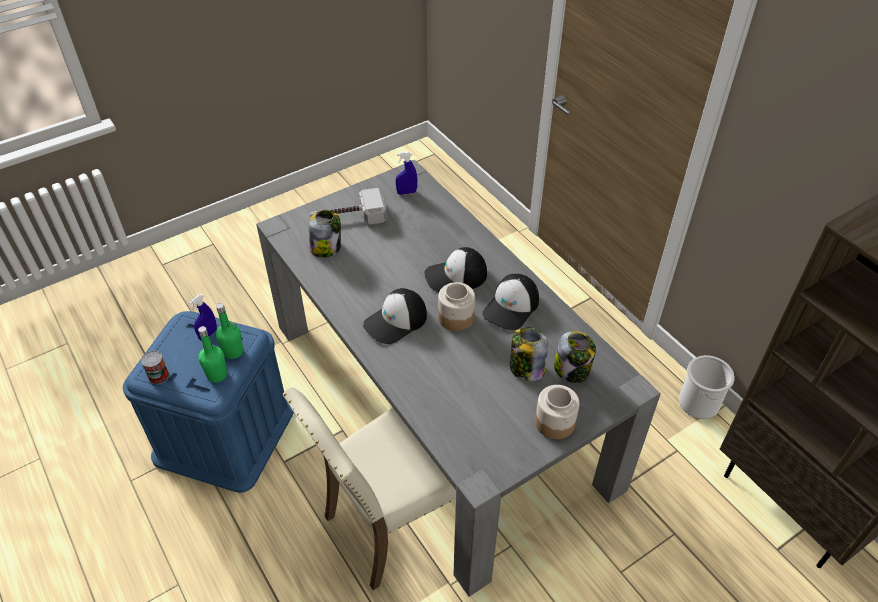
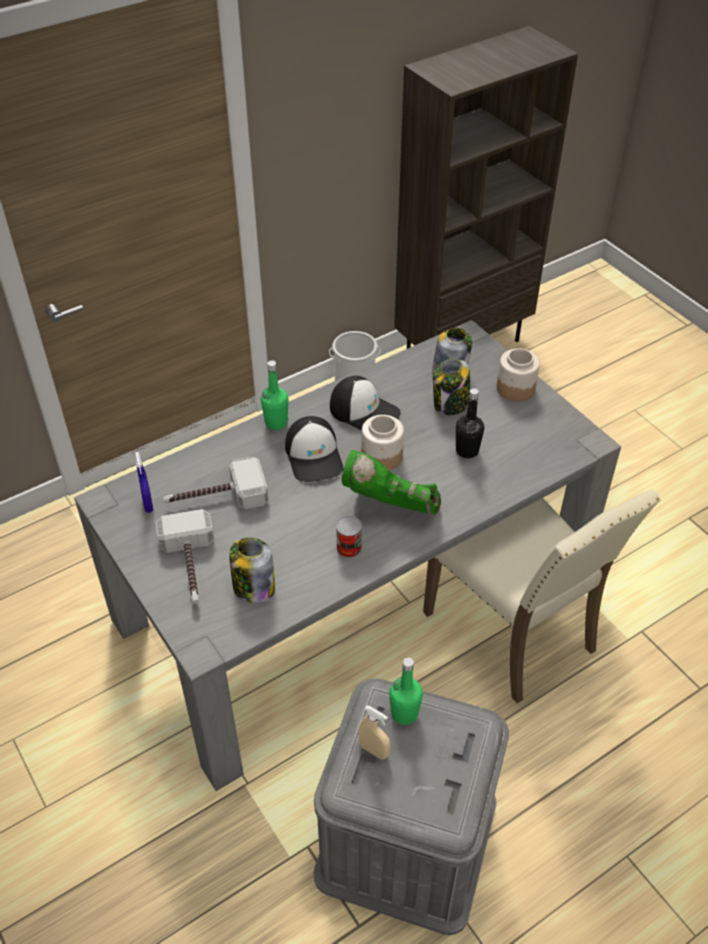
camera: 90 degrees left, 0 degrees up
blue storage box [123,311,294,493] -> grey storage box [313,678,509,935]
can [141,351,169,384] -> can moved to [336,516,362,558]
blue spray bottle [189,294,217,341] -> beige spray bottle [359,705,390,760]
green bottle [198,326,227,383] -> green bottle moved to [261,361,289,430]
cap [363,288,427,344] -> green boot [342,450,441,515]
none -> hammer [163,457,269,509]
none -> black bottle [456,388,484,458]

